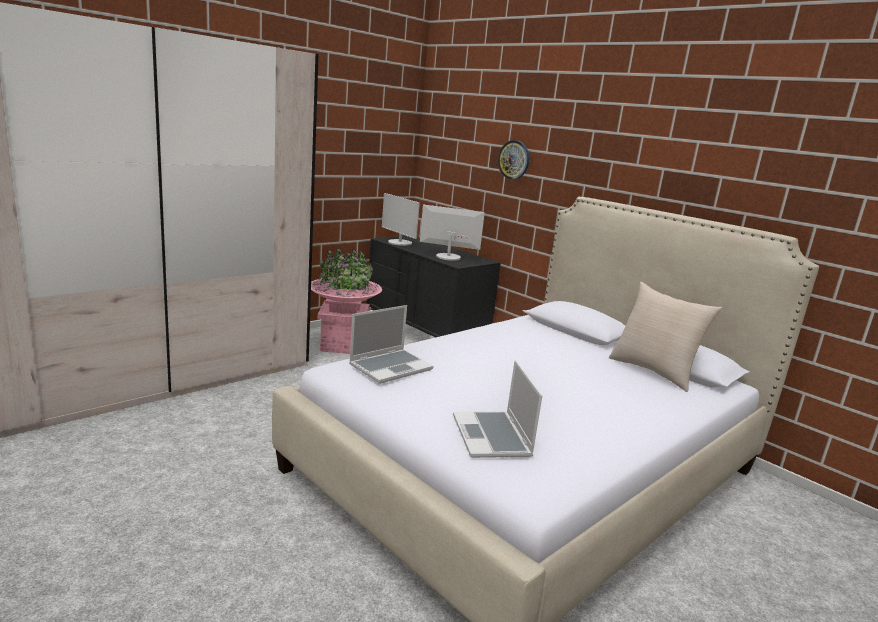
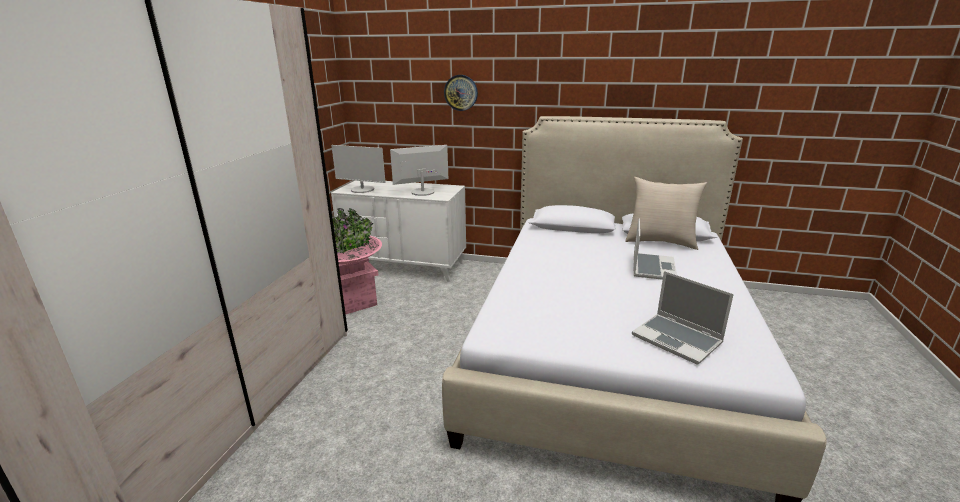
camera: 30 degrees left, 5 degrees up
laptop [349,305,433,384] -> laptop moved to [634,218,677,280]
black dresser [367,236,501,338] -> white dresser [331,181,466,282]

